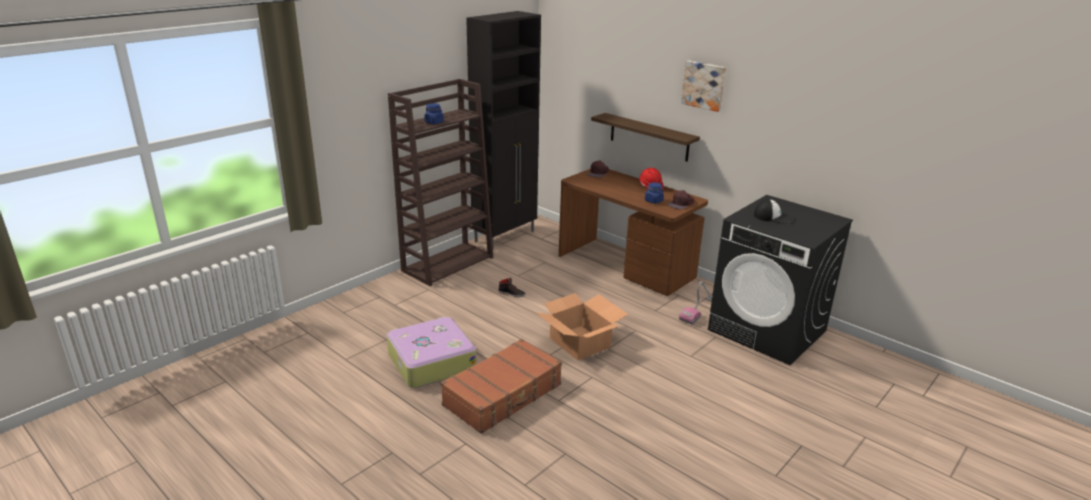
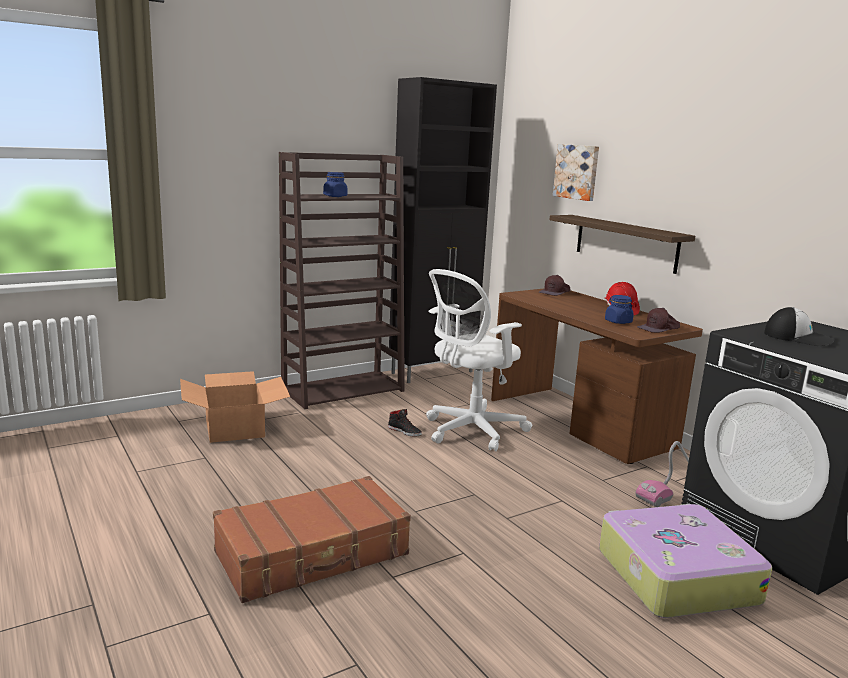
camera: 15 degrees right, 10 degrees down
suitcase [387,317,476,388] -> suitcase moved to [599,504,772,618]
cardboard box [536,293,628,360] -> cardboard box moved to [180,371,290,443]
picture [681,60,726,112] -> picture moved to [553,144,599,201]
none -> white office chair [426,269,532,451]

